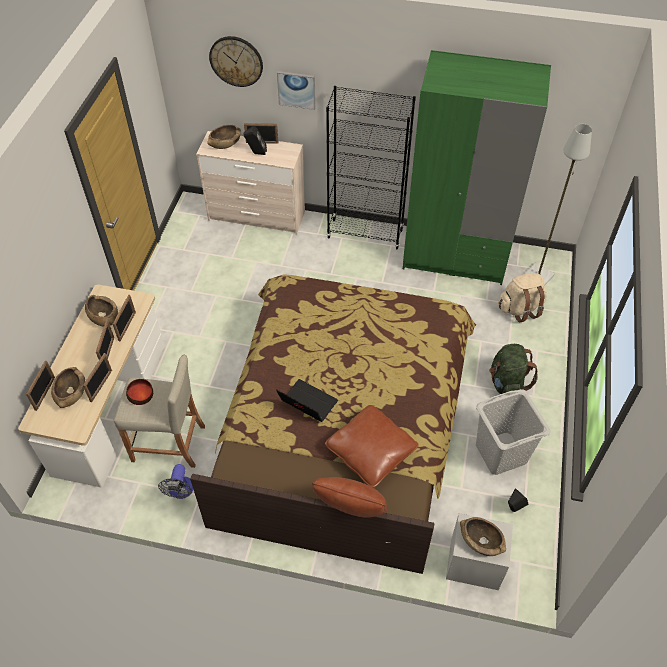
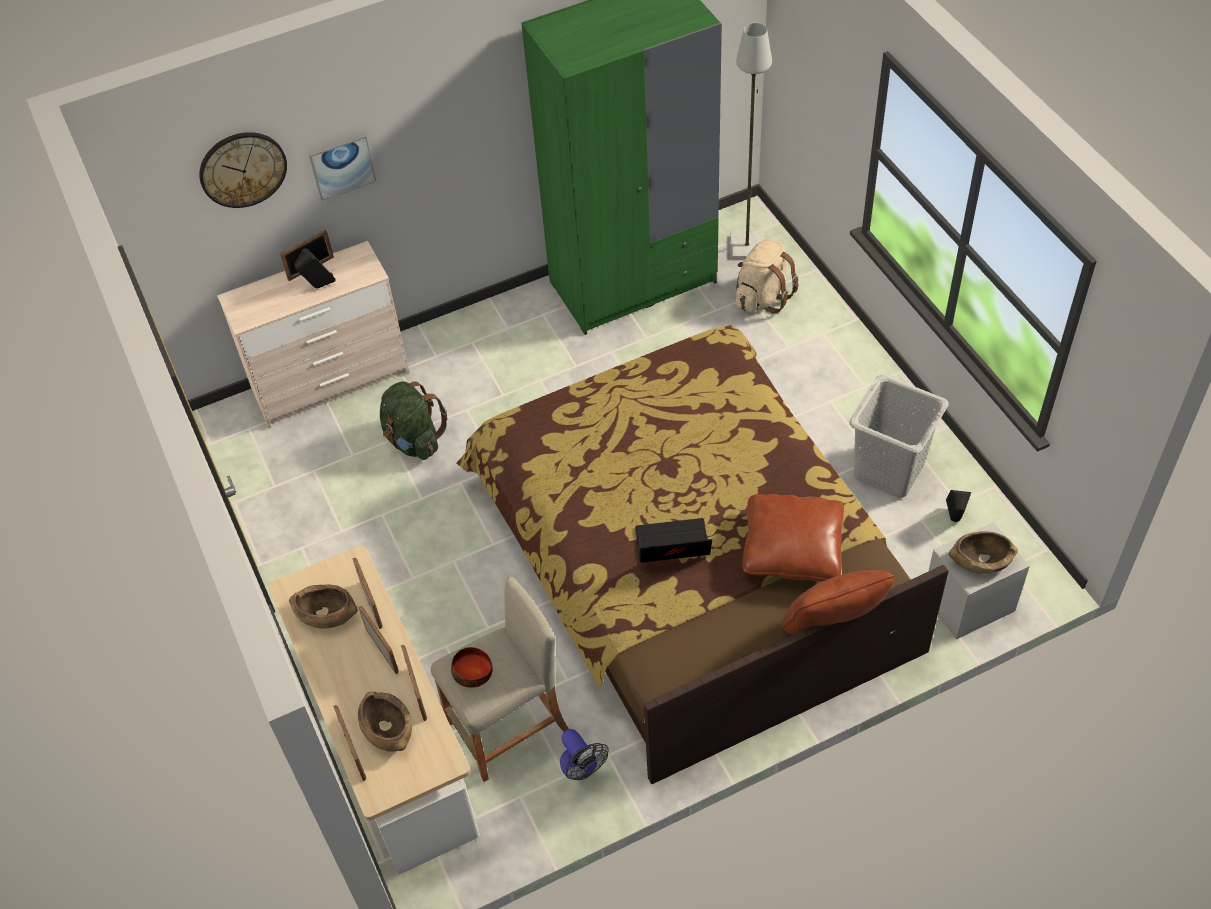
camera: 35 degrees left, 0 degrees up
brown bowl [207,125,241,149] -> none
black bookcase [326,86,416,249] -> none
green backpack [489,344,538,394] -> green backpack moved to [380,381,447,460]

